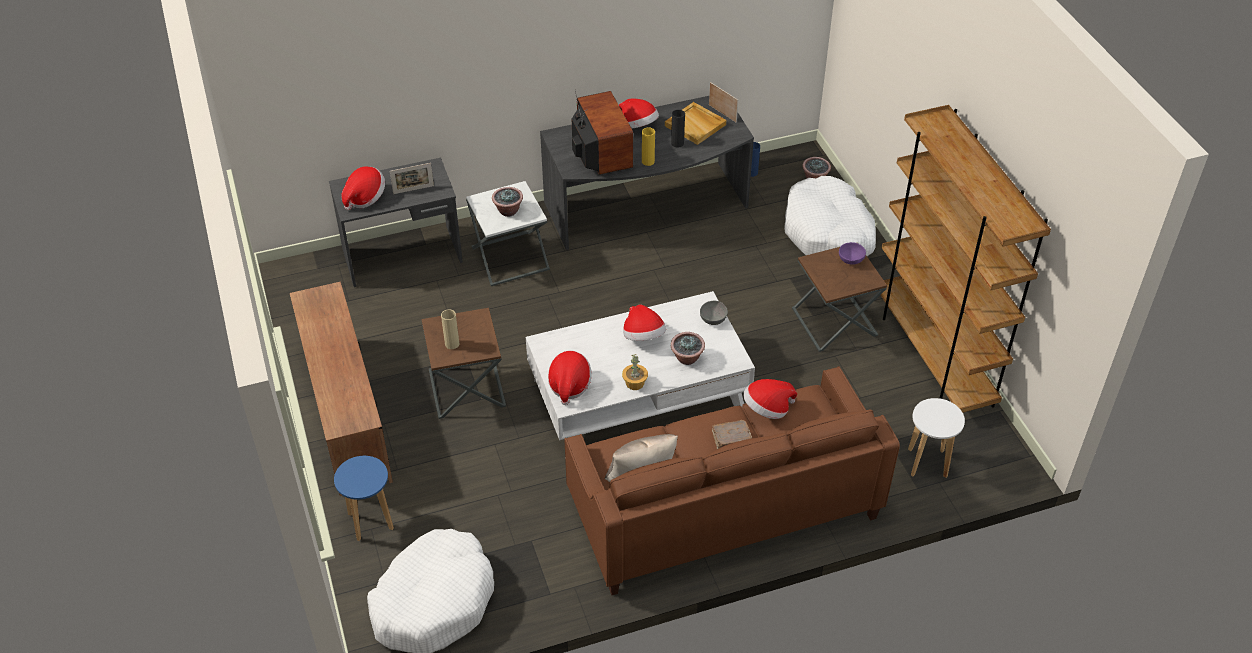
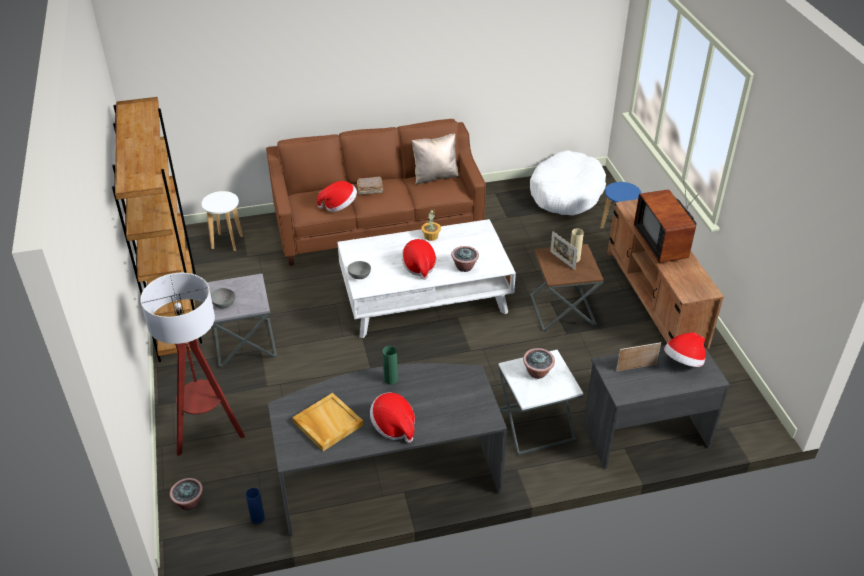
camera: 175 degrees left, 5 degrees down
hat [548,351,592,405] -> none
television [572,90,633,175] -> television moved to [634,180,699,263]
yellow vase [642,127,655,166] -> green vase [383,346,398,385]
black vase [671,110,685,148] -> none
potted plant [671,332,705,365] -> potted plant moved to [451,246,479,272]
picture frame [709,82,738,123] -> picture frame moved to [550,231,578,270]
white dog bed [784,176,876,256] -> floor lamp [140,273,245,456]
brown side table [792,247,887,352] -> grey side table [207,273,277,367]
purple bowl [839,242,866,265] -> grey bowl [211,288,235,308]

